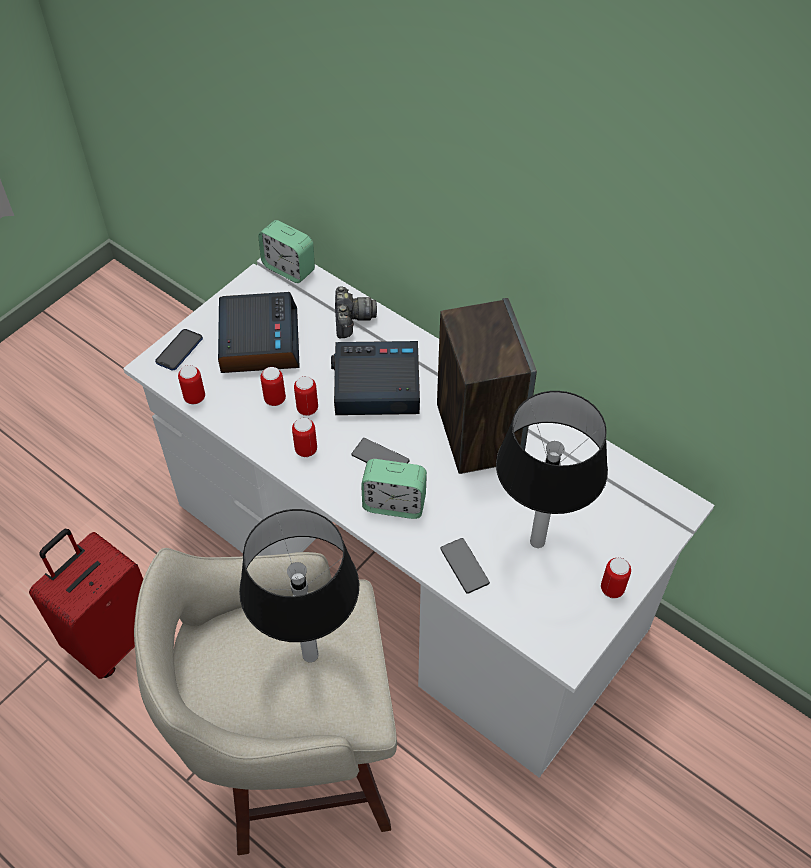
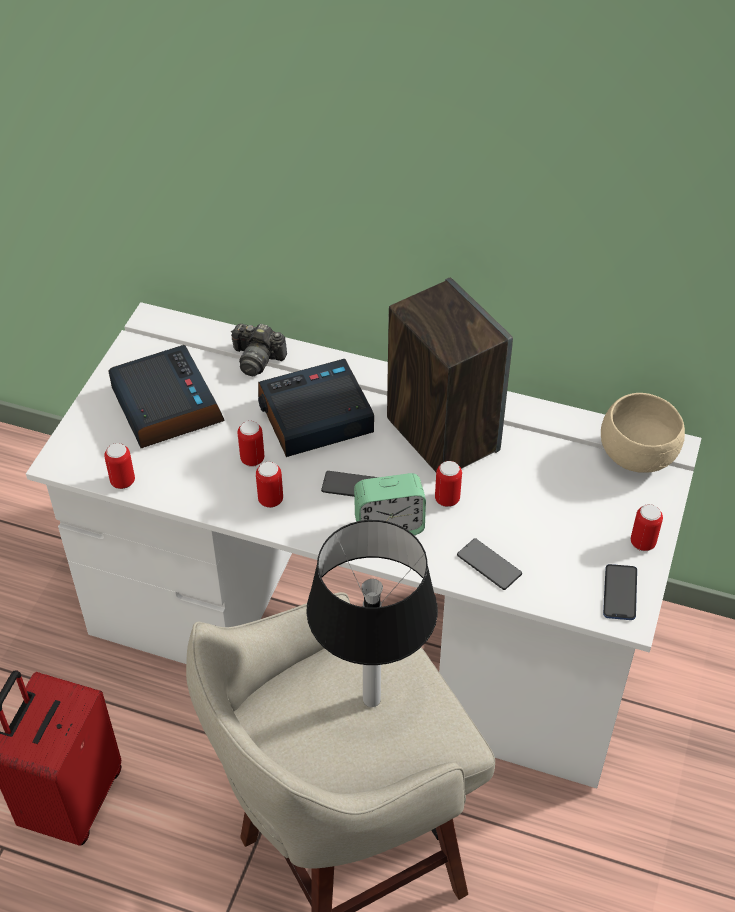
camera: 20 degrees left, 5 degrees down
phone [155,329,203,370] -> phone moved to [603,564,637,620]
alarm clock [258,220,315,283] -> none
can [260,367,286,406] -> can moved to [435,461,462,507]
camera [335,286,377,338] -> camera turned 135 degrees clockwise [231,324,287,376]
table lamp [496,391,608,548] -> none
none -> beige bowl [601,393,685,473]

